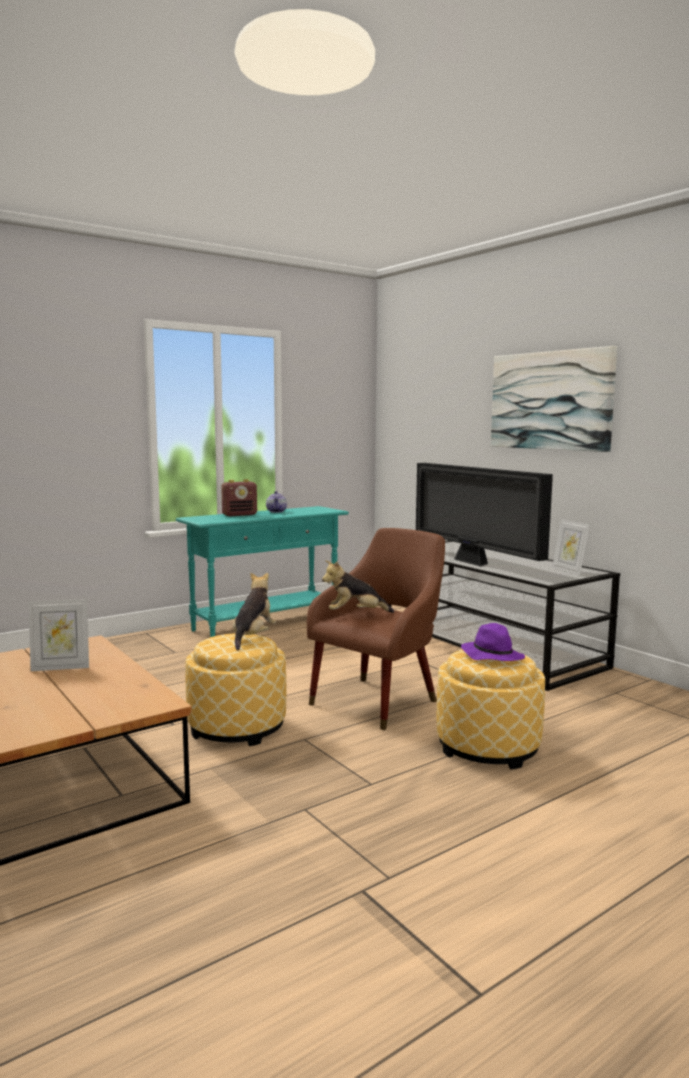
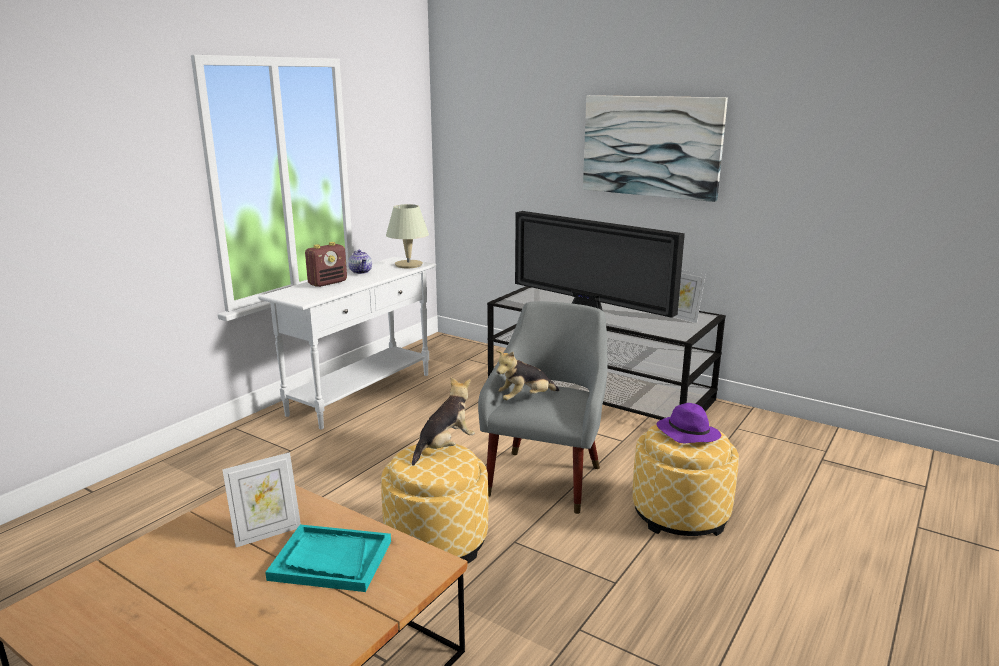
camera: 20 degrees left, 10 degrees up
turquoise console table [176,506,349,637] -> white console table [258,257,436,429]
plush toy [233,572,276,650] -> plush toy turned 45 degrees clockwise [412,377,475,466]
brown armchair [307,528,445,730] -> grey armchair [478,301,607,514]
none -> turquoise tray [265,524,391,592]
none -> beige table lamp [386,204,429,268]

